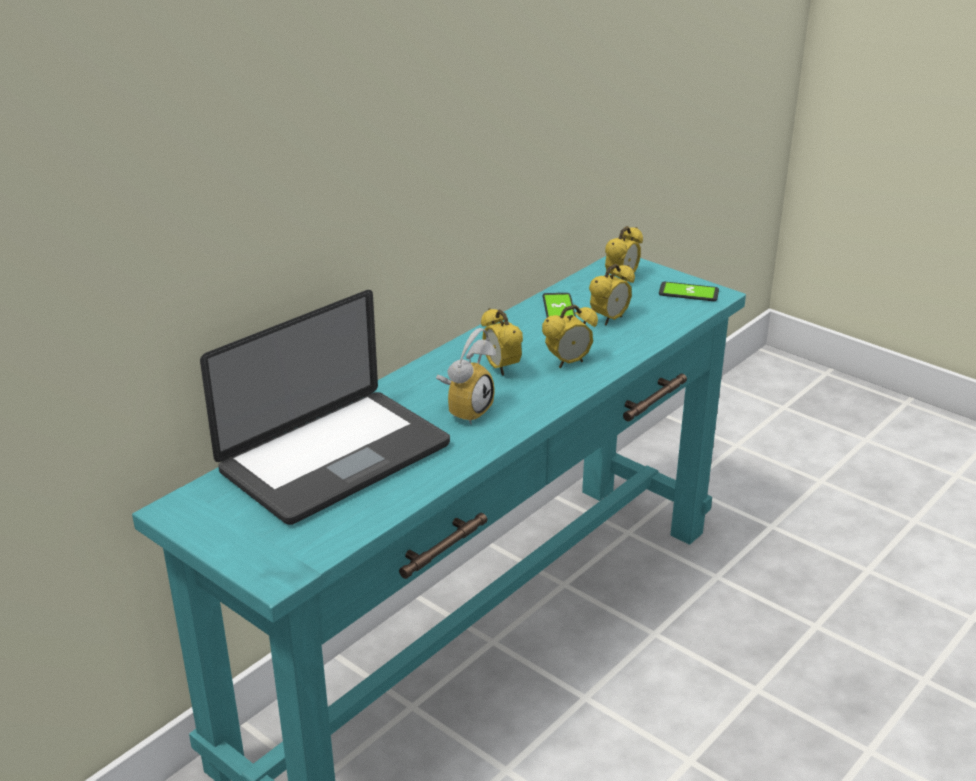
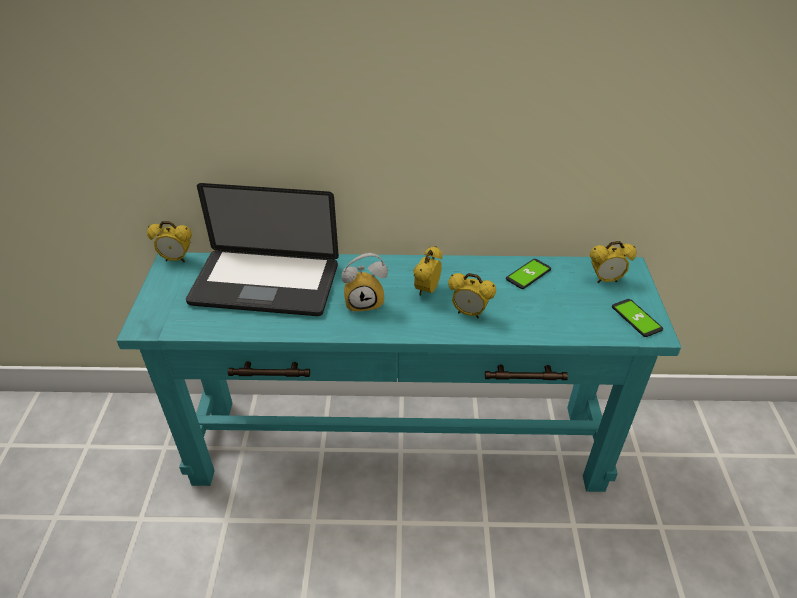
camera: 50 degrees right, 10 degrees up
alarm clock [589,264,635,326] -> alarm clock moved to [147,221,192,262]

